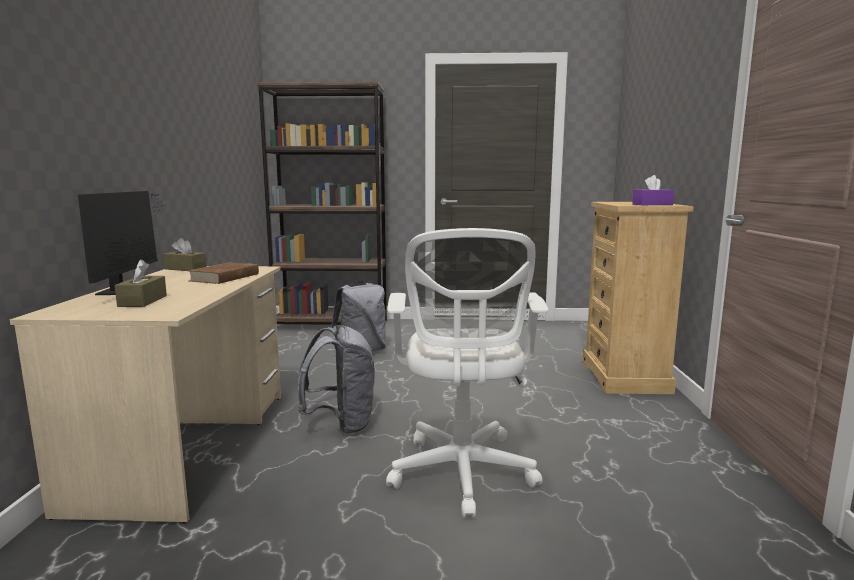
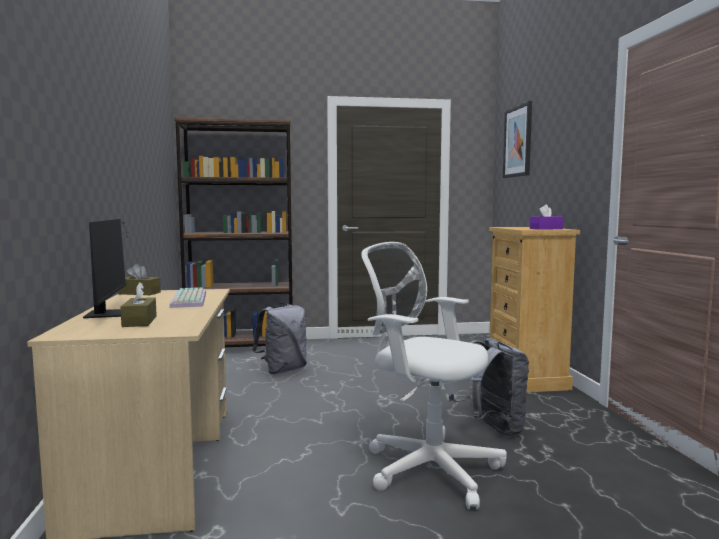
camera: 10 degrees left, 5 degrees down
brown book [188,262,259,284] -> keyboard [170,287,206,308]
grey backpack [298,326,375,434] -> grey backpack moved to [449,338,529,436]
white office chair [386,228,548,518] -> white office chair turned 135 degrees clockwise [361,242,507,509]
none -> picture [503,101,532,178]

